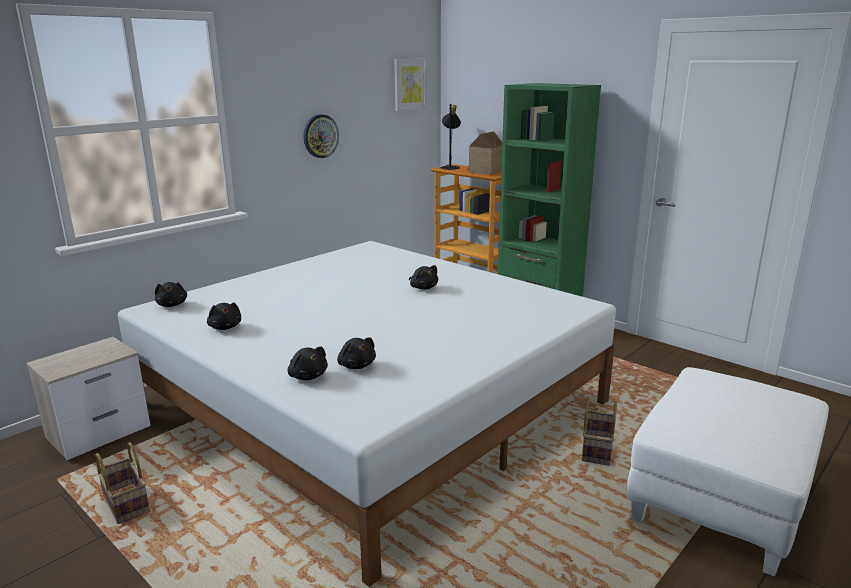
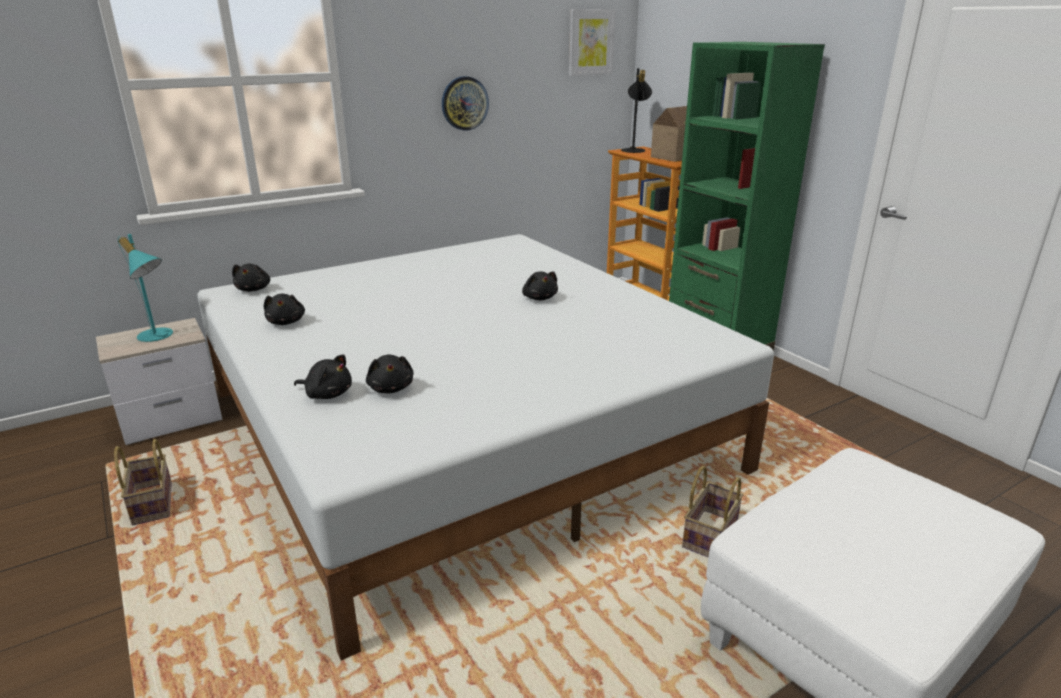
camera: 15 degrees right, 5 degrees up
black plush toy [288,347,328,380] -> black plush toy turned 45 degrees counterclockwise [294,354,352,399]
none -> turquoise table lamp [118,234,173,342]

